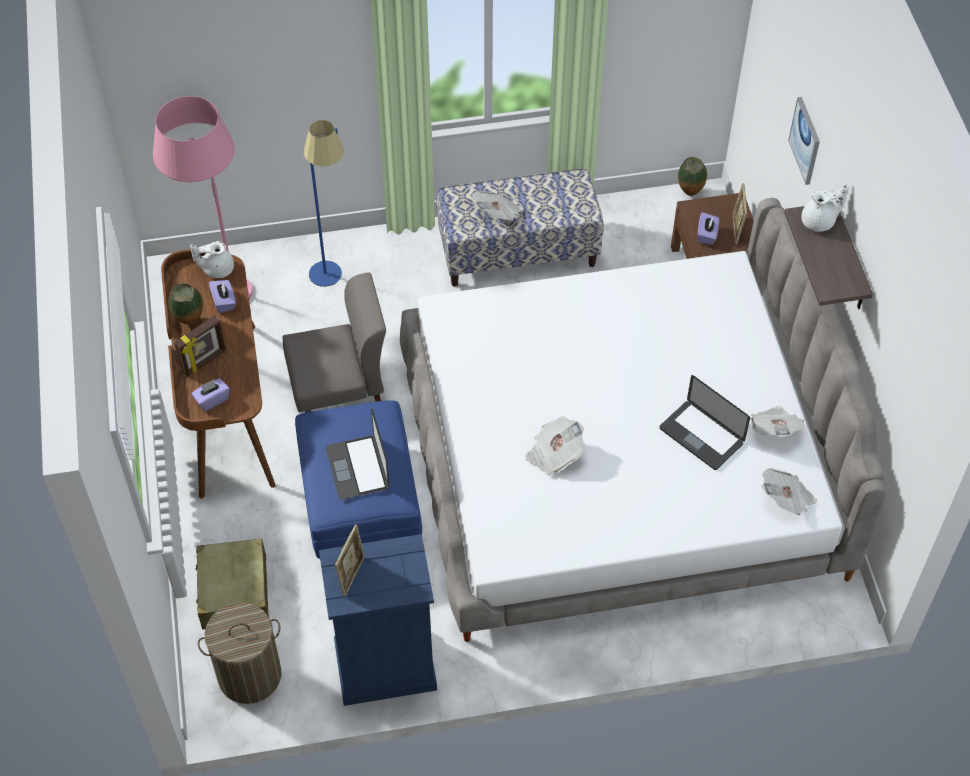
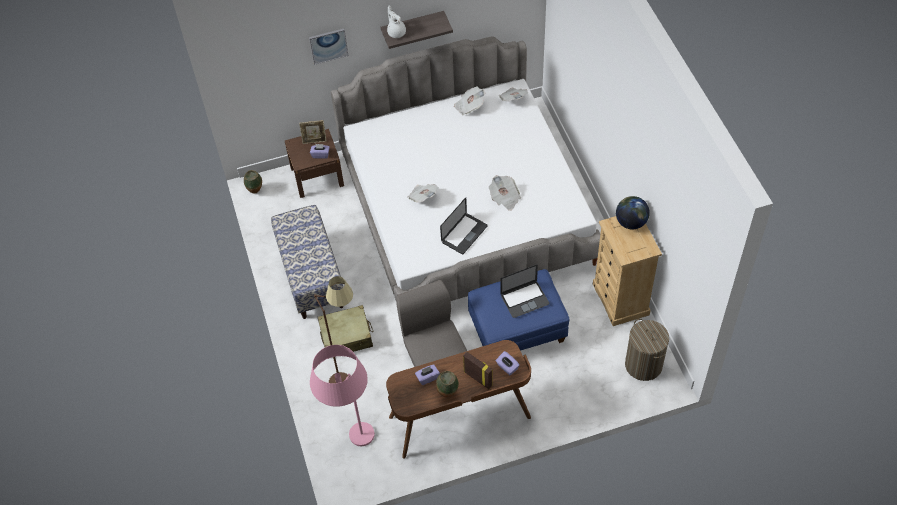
camera: 95 degrees left, 0 degrees up
white teapot [190,241,234,278] -> none
beige suitcase [195,538,269,629] -> beige suitcase moved to [318,305,374,352]
blue floor lamp [304,120,344,287] -> brown floor lamp [314,276,353,383]
blue dresser [319,534,437,706] -> beige dresser [593,216,662,326]
picture frame [335,524,365,597] -> none
newspaper [472,191,523,221] -> newspaper moved to [408,184,439,202]
laptop [660,375,750,470] -> laptop moved to [440,198,487,254]
none -> globe [616,196,650,230]

